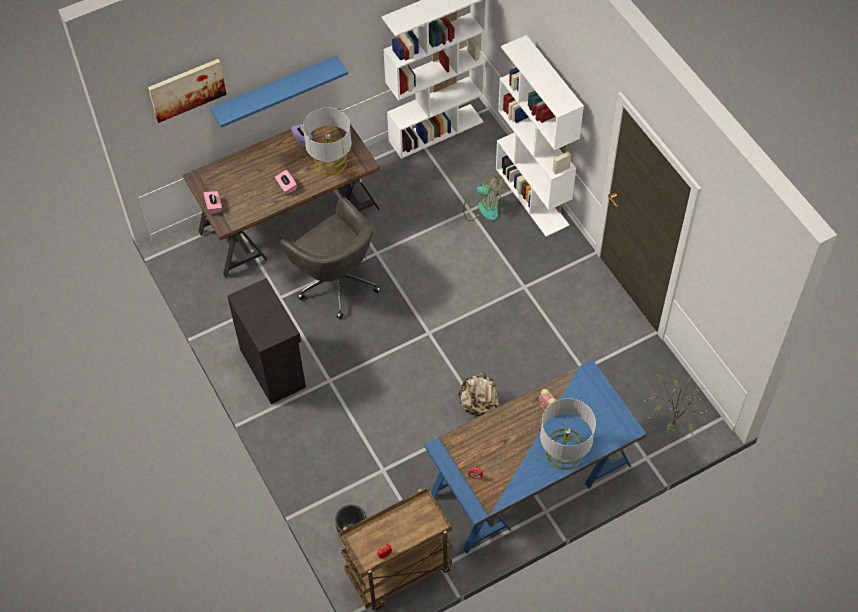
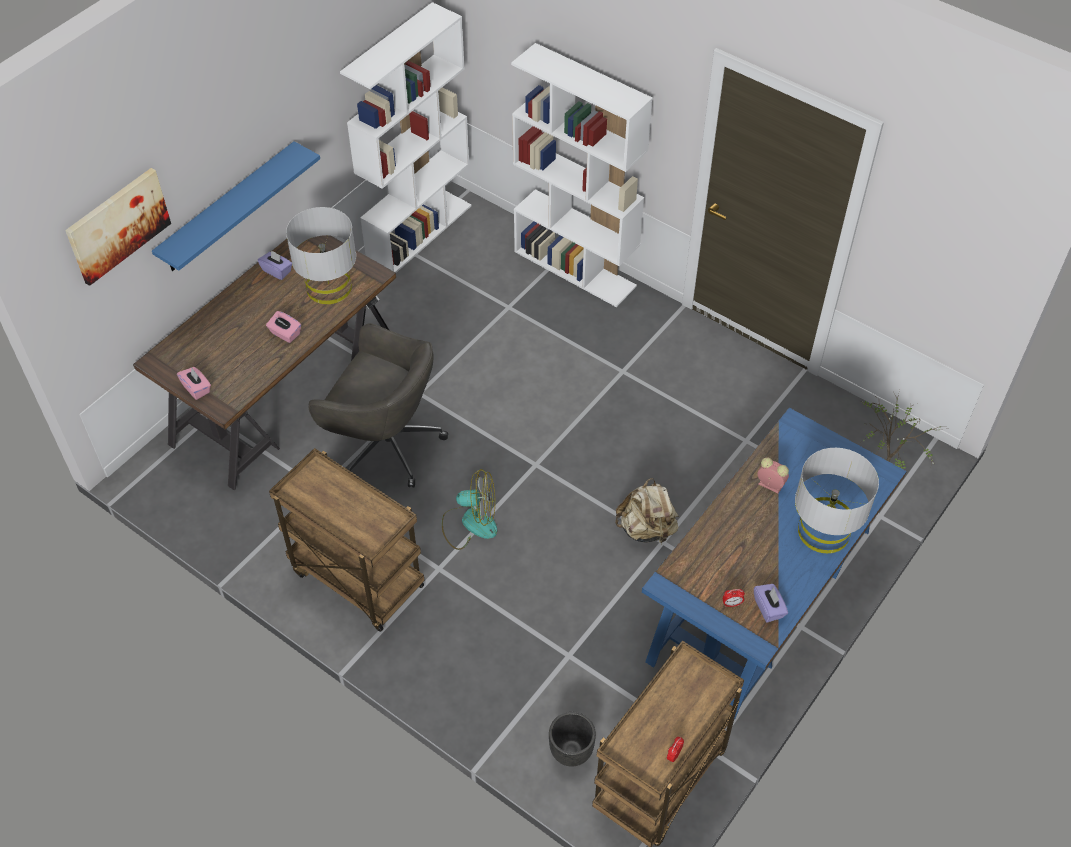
camera: 25 degrees left, 5 degrees down
black cabinet [227,278,306,404] -> brown cart [269,448,425,632]
fan [463,174,505,221] -> fan moved to [442,469,497,550]
none -> purple tissue box [754,584,788,622]

